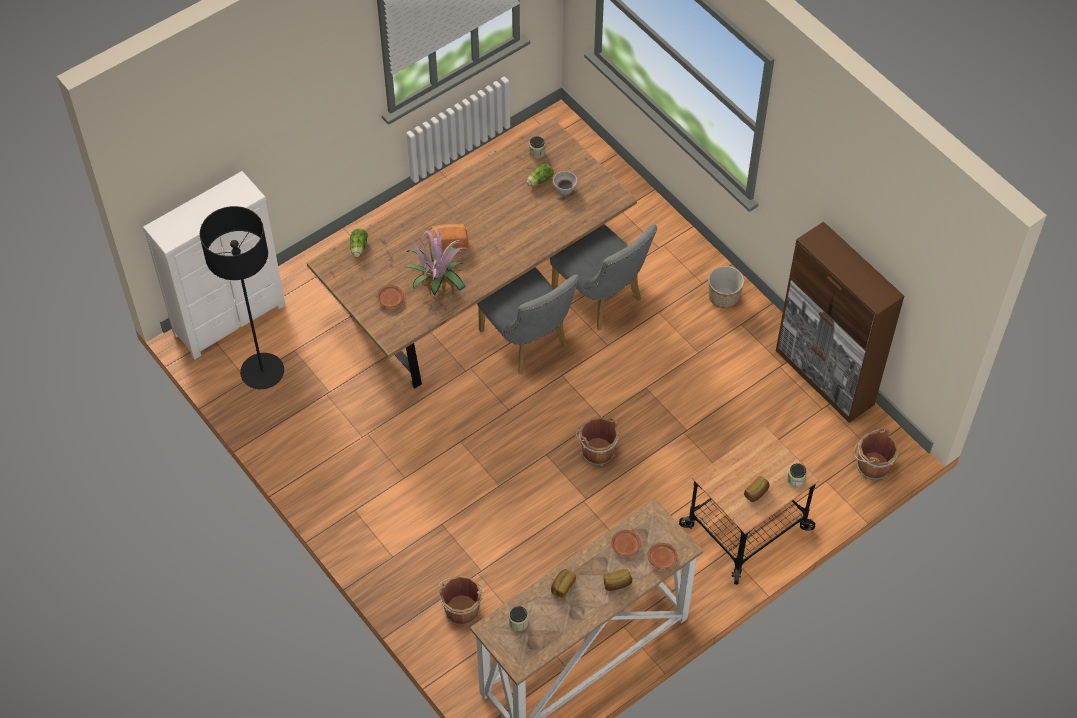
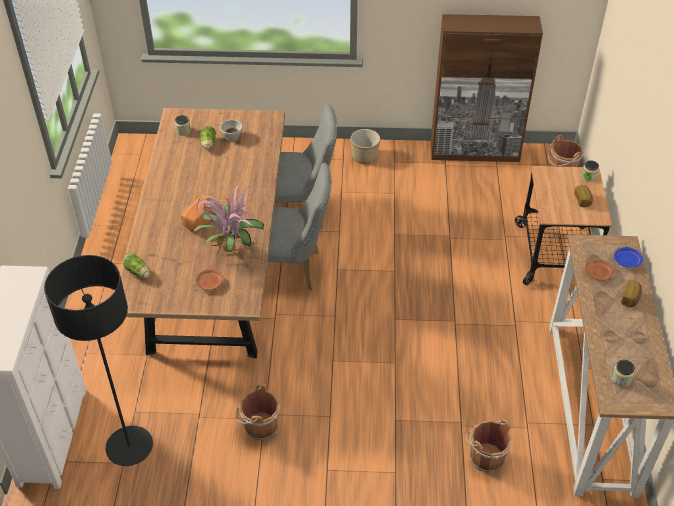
camera: 50 degrees left, 10 degrees down
bread [551,569,576,598] -> none
brown bucket [576,416,619,466] -> brown bucket moved to [236,384,280,440]
brown plate [648,543,677,569] -> blue plate [614,247,643,268]

